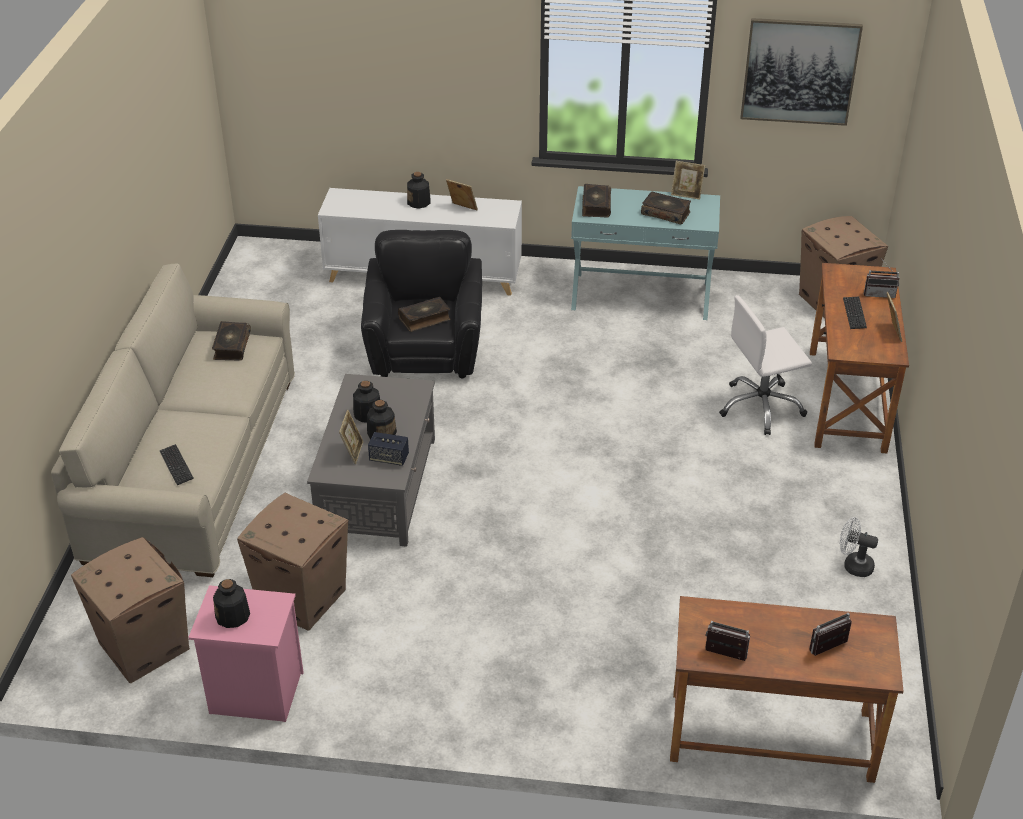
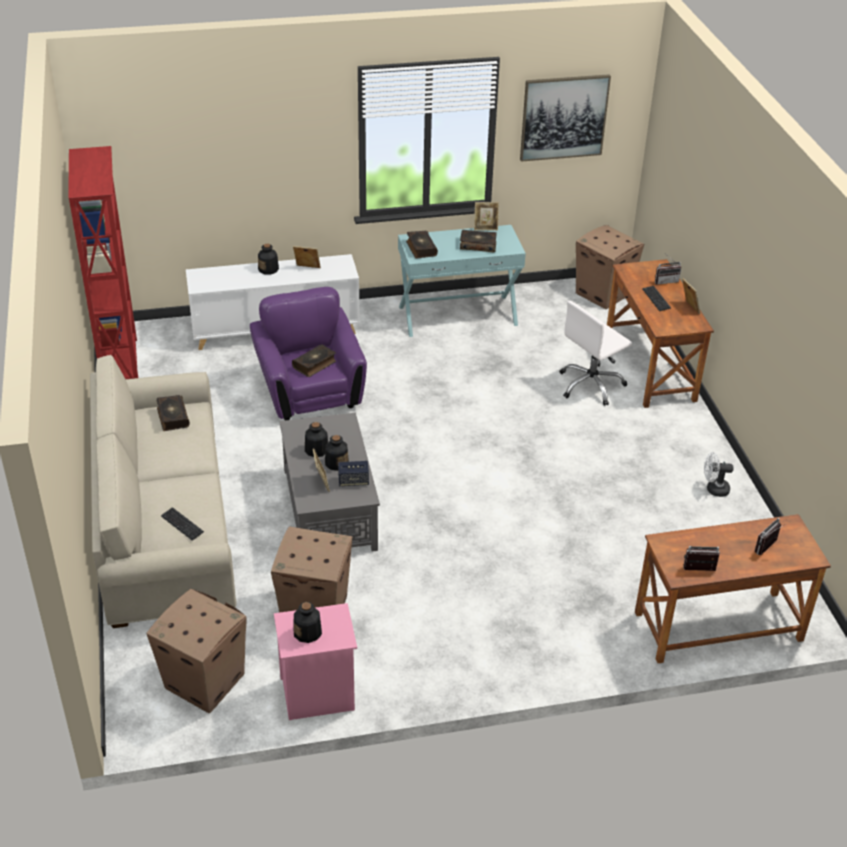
camera: 20 degrees left, 0 degrees up
black armchair [361,230,482,378] -> purple armchair [250,287,367,420]
none -> red bookcase [68,146,138,379]

